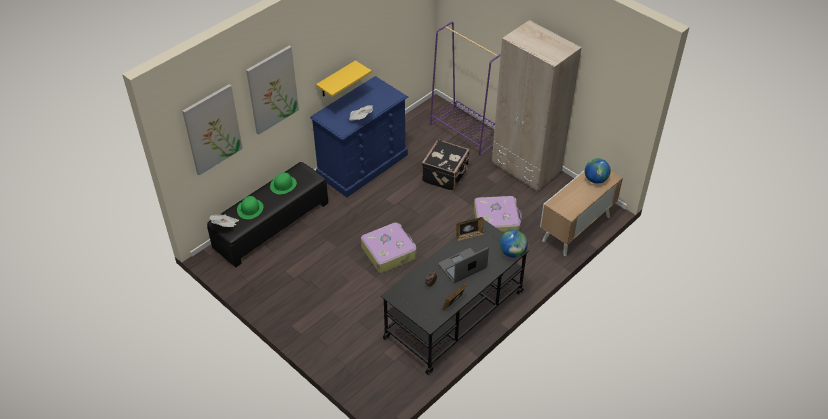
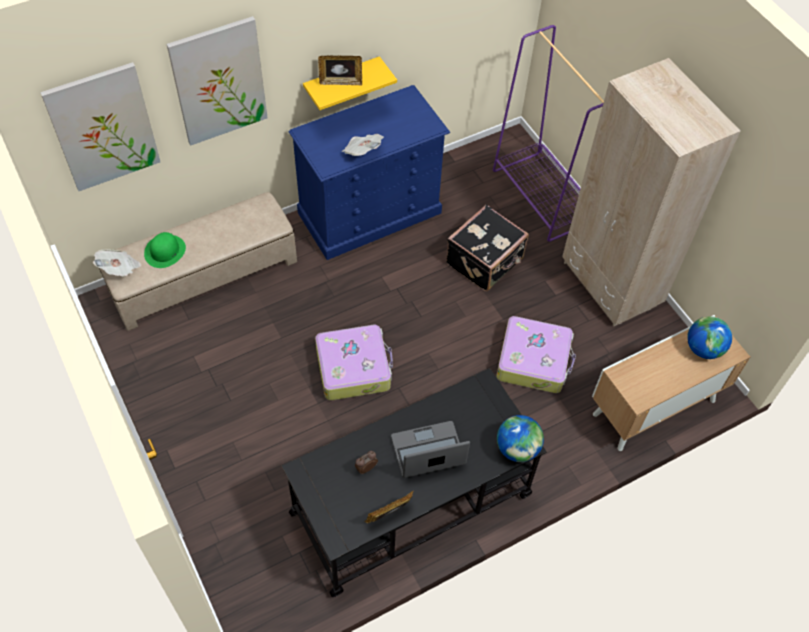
camera: 15 degrees right, 10 degrees up
black bench [207,162,328,267] -> beige bench [99,192,297,331]
green hat [270,173,297,194] -> none
picture frame [456,217,484,241] -> picture frame moved to [318,55,362,86]

